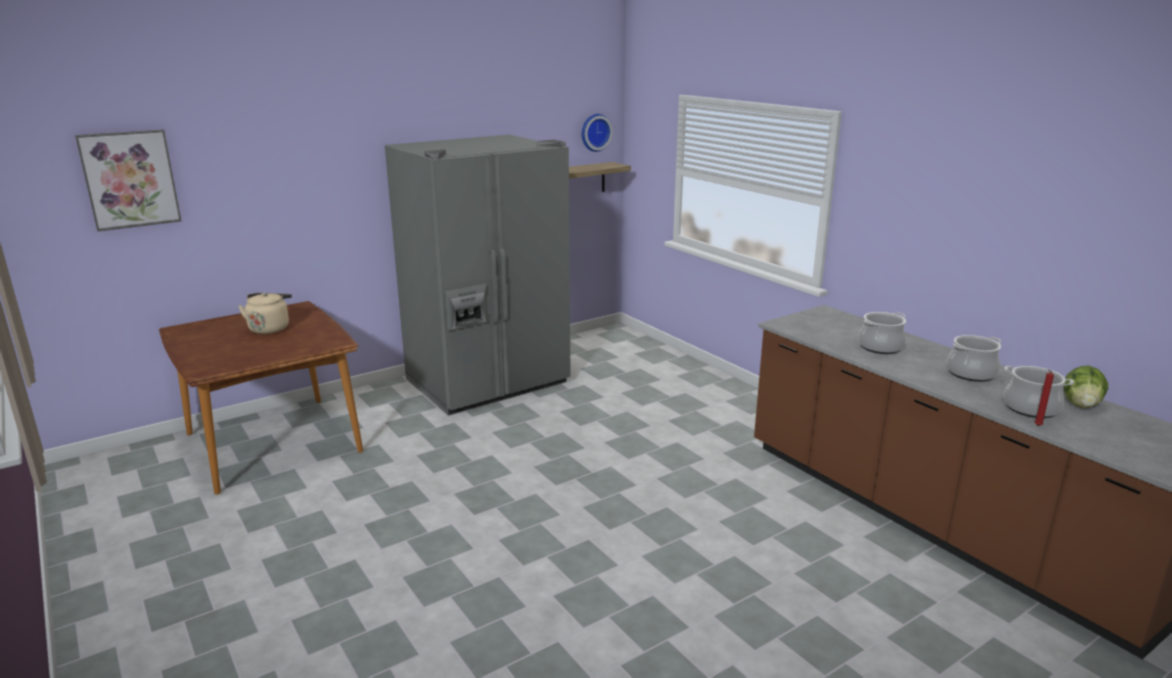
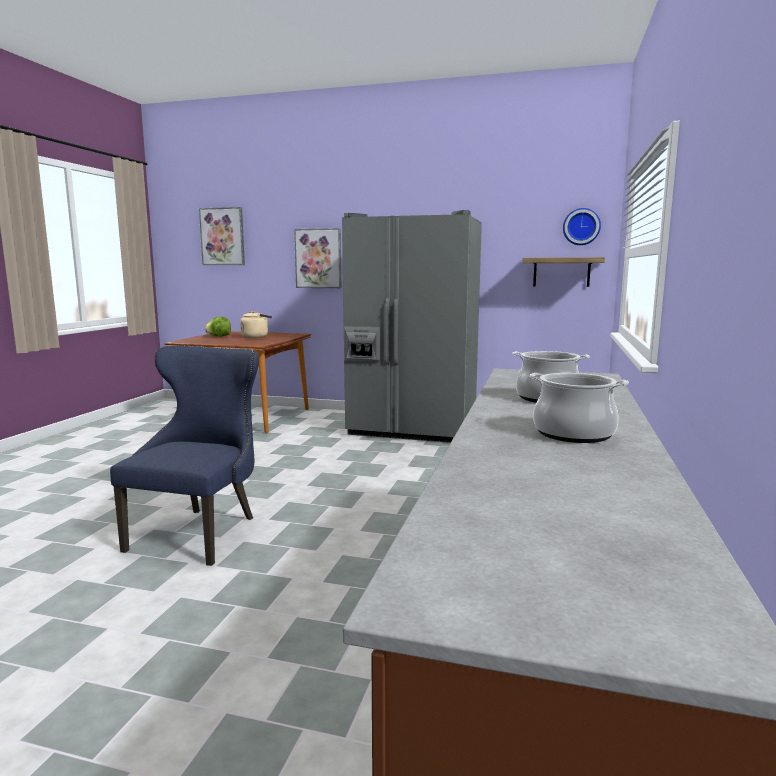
camera: 50 degrees right, 10 degrees down
cooking pot [1003,366,1074,418] -> none
red candle [1035,369,1054,426] -> none
lettuce [1064,366,1108,408] -> lettuce moved to [205,317,231,337]
none -> blue chair [110,345,259,566]
none -> picture [294,228,341,288]

